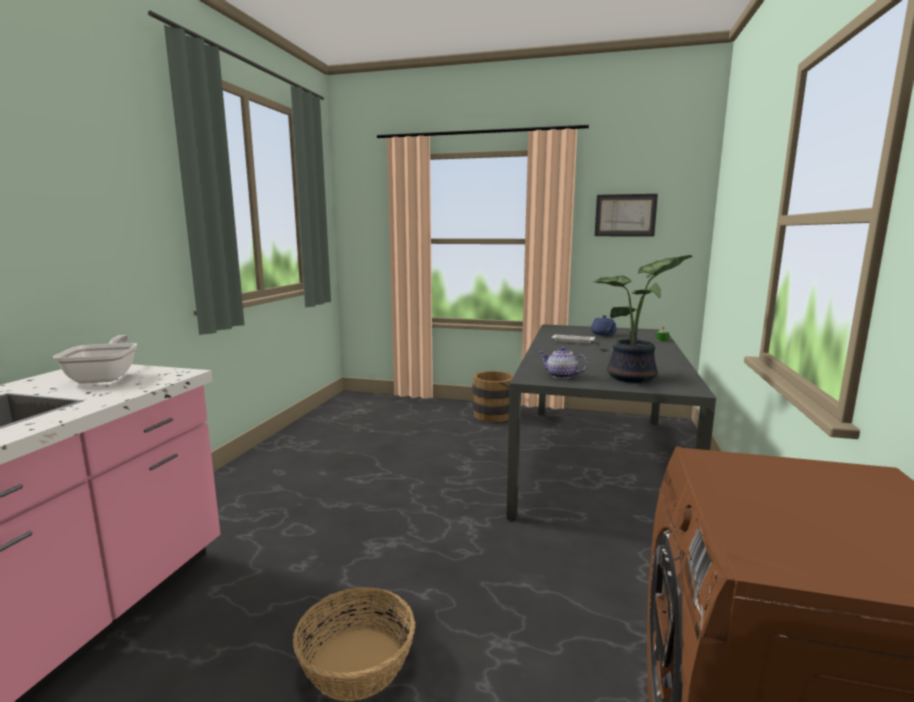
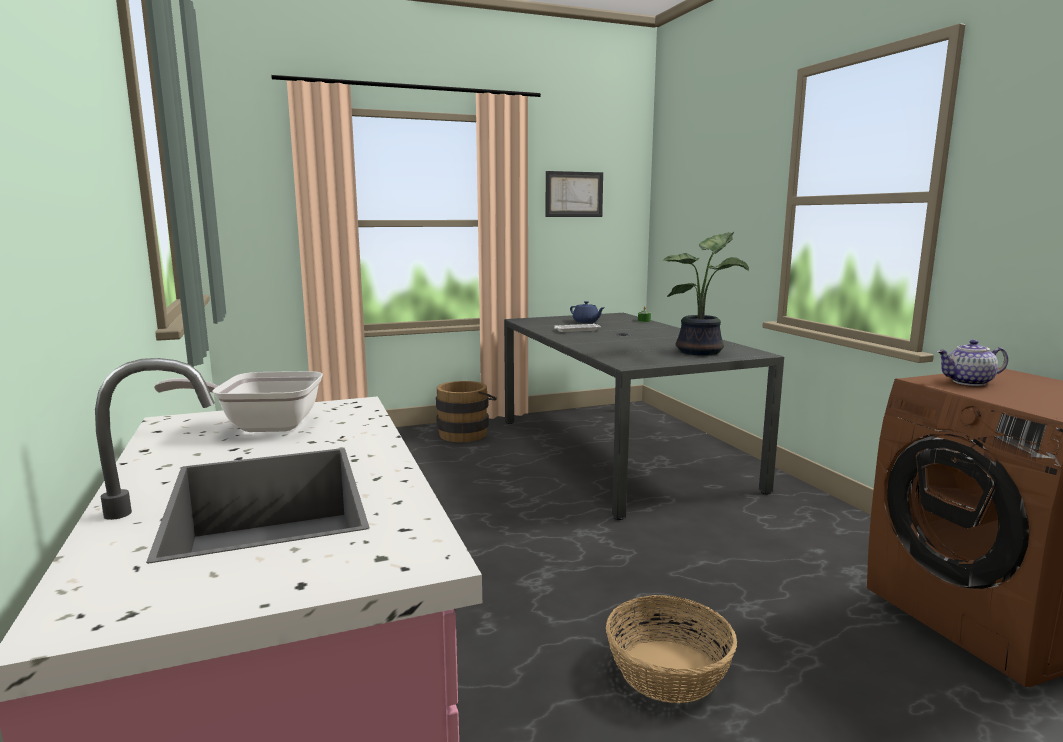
camera: 35 degrees left, 0 degrees up
frying pan [53,335,137,384] -> frying pan turned 45 degrees counterclockwise [154,371,323,432]
teapot [540,347,587,379] -> teapot moved to [936,340,1008,386]

